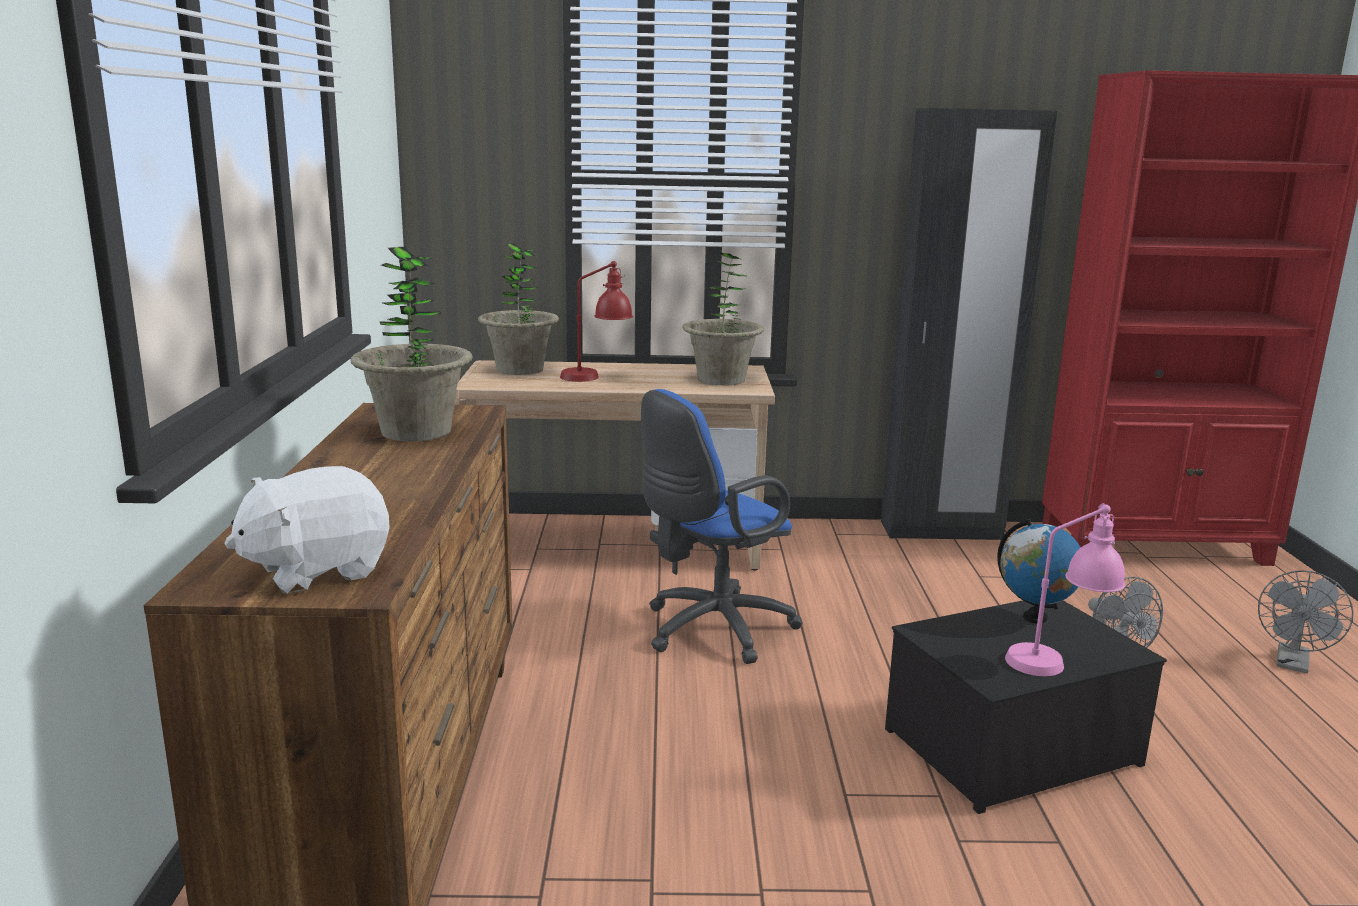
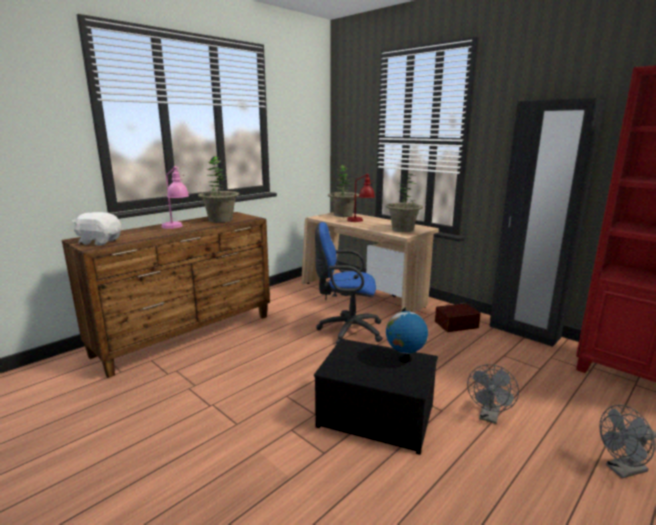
camera: 45 degrees right, 0 degrees up
pink table lamp [1005,503,1126,676] -> pink table lamp moved to [162,166,189,229]
none -> brown storage box [435,303,481,332]

